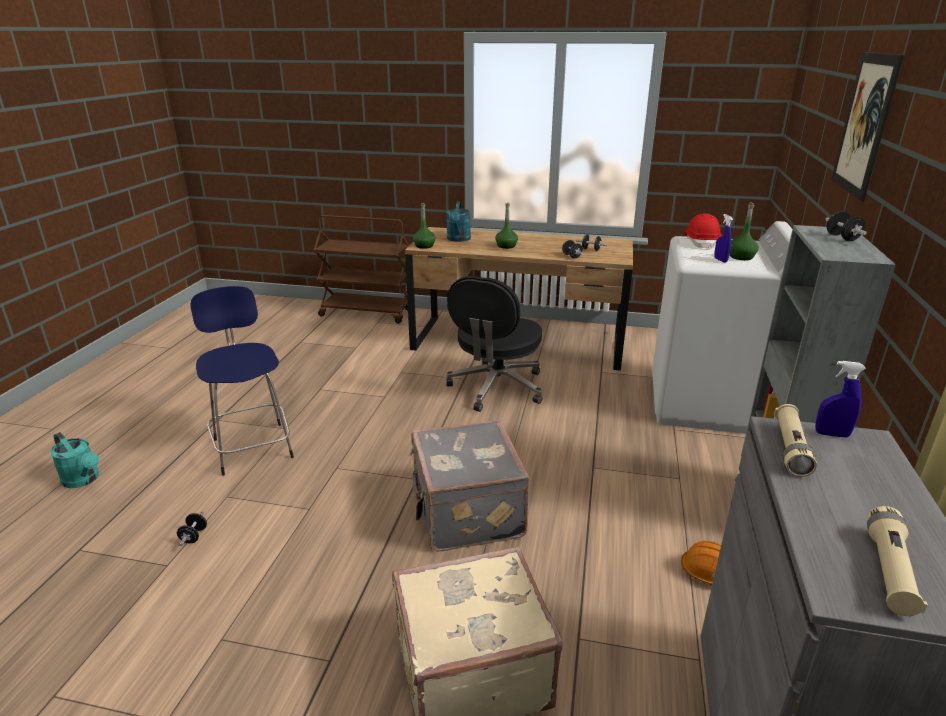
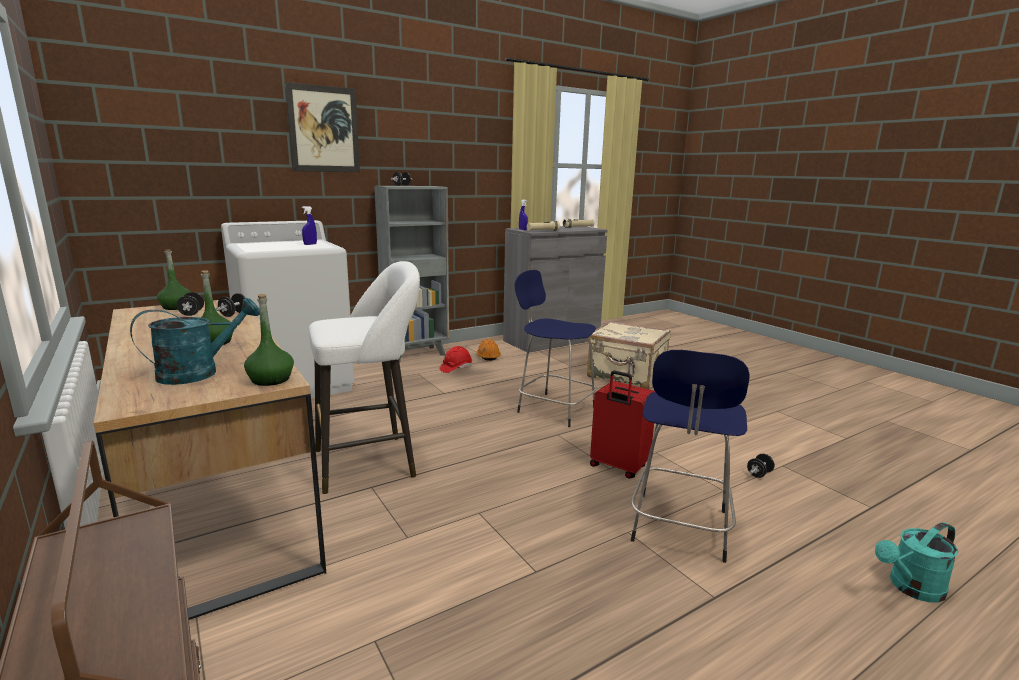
camera: 135 degrees left, 10 degrees down
turquoise watering can [50,432,99,488] -> turquoise watering can turned 105 degrees counterclockwise [875,522,958,603]
grey suitcase [410,420,529,551] -> blue stool [515,270,597,427]
black office chair [446,276,542,412] -> white stool [309,261,420,494]
red hard hat [685,213,722,250] -> red hard hat moved to [439,346,472,373]
green bottle [730,202,759,260] -> green bottle moved to [157,249,191,310]
none -> red suitcase [590,371,655,479]

